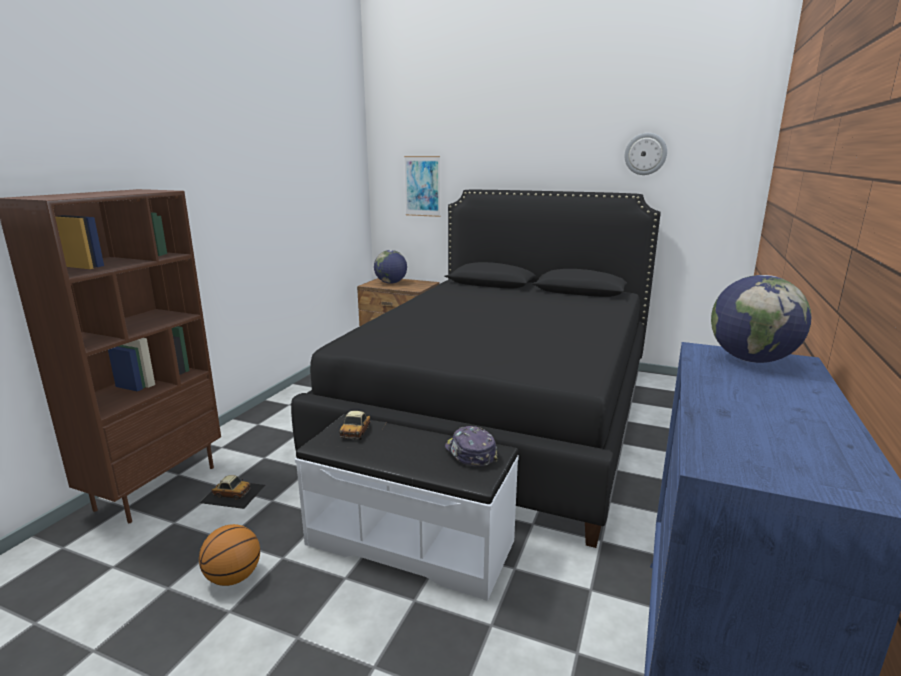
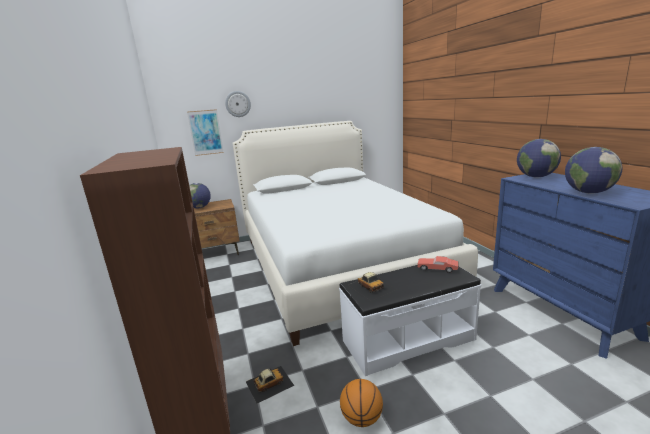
camera: 40 degrees left, 0 degrees up
black bed [291,190,661,548] -> white bed [233,121,478,346]
cap [445,426,498,467] -> red toy car [418,256,458,273]
wall clock [625,133,667,175] -> wall clock moved to [225,91,251,117]
none -> globe [565,147,623,193]

